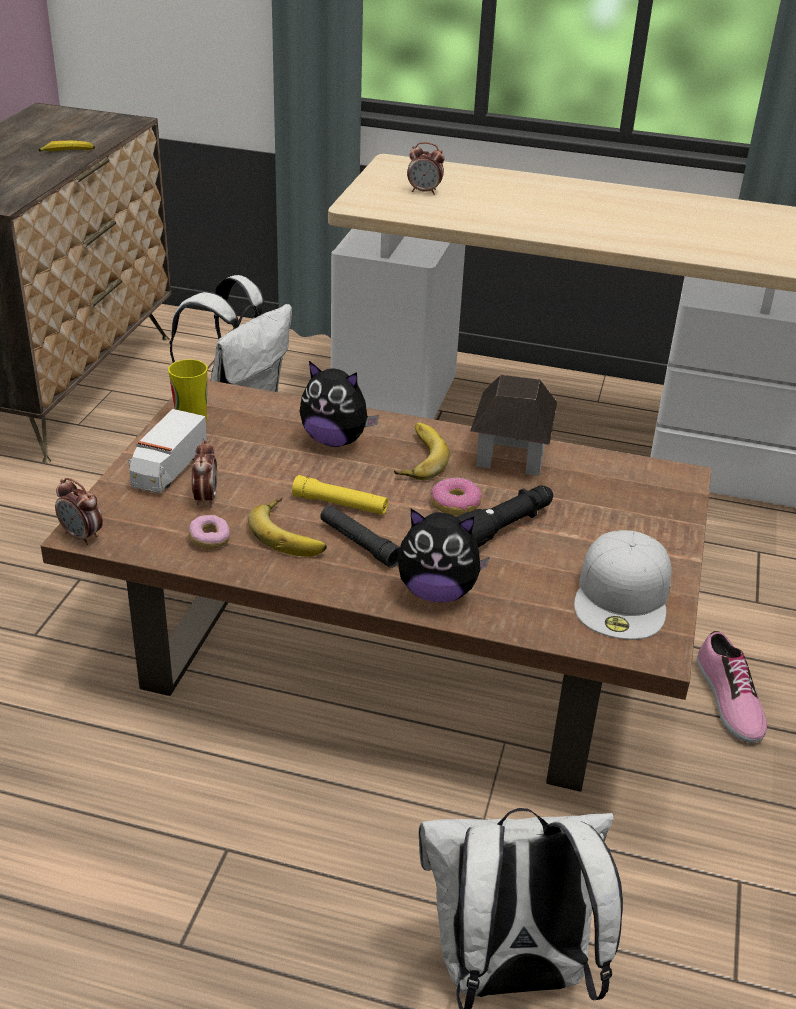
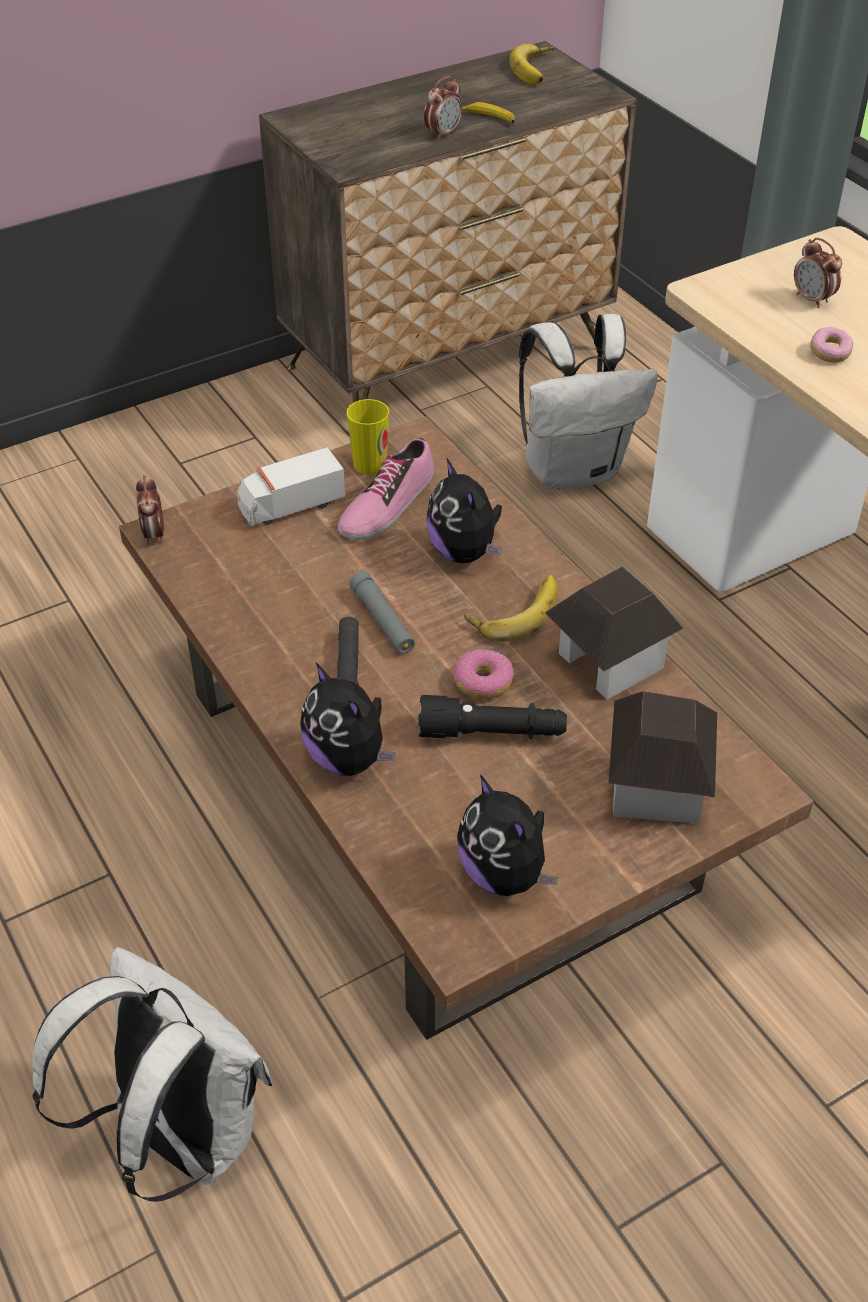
camera: 45 degrees right, 10 degrees up
donut [189,515,230,549] -> donut moved to [810,327,854,363]
alarm clock [192,440,217,507] -> alarm clock moved to [424,76,462,140]
banana [248,497,327,557] -> banana moved to [509,43,555,84]
yellow flashlight [292,475,388,515] -> grey flashlight [349,571,415,654]
white cap [574,530,672,640] -> plush toy [457,775,558,896]
shoe [697,631,767,743] -> shoe moved to [338,438,434,540]
none -> toy house [608,691,717,824]

